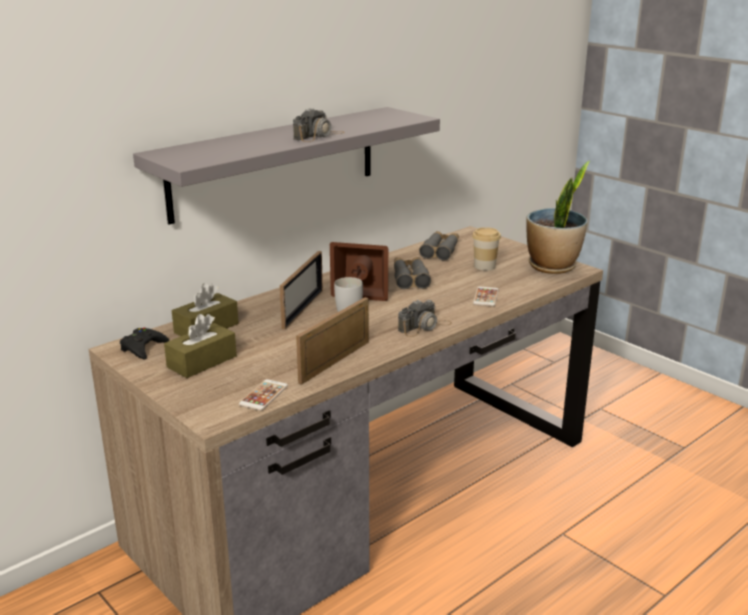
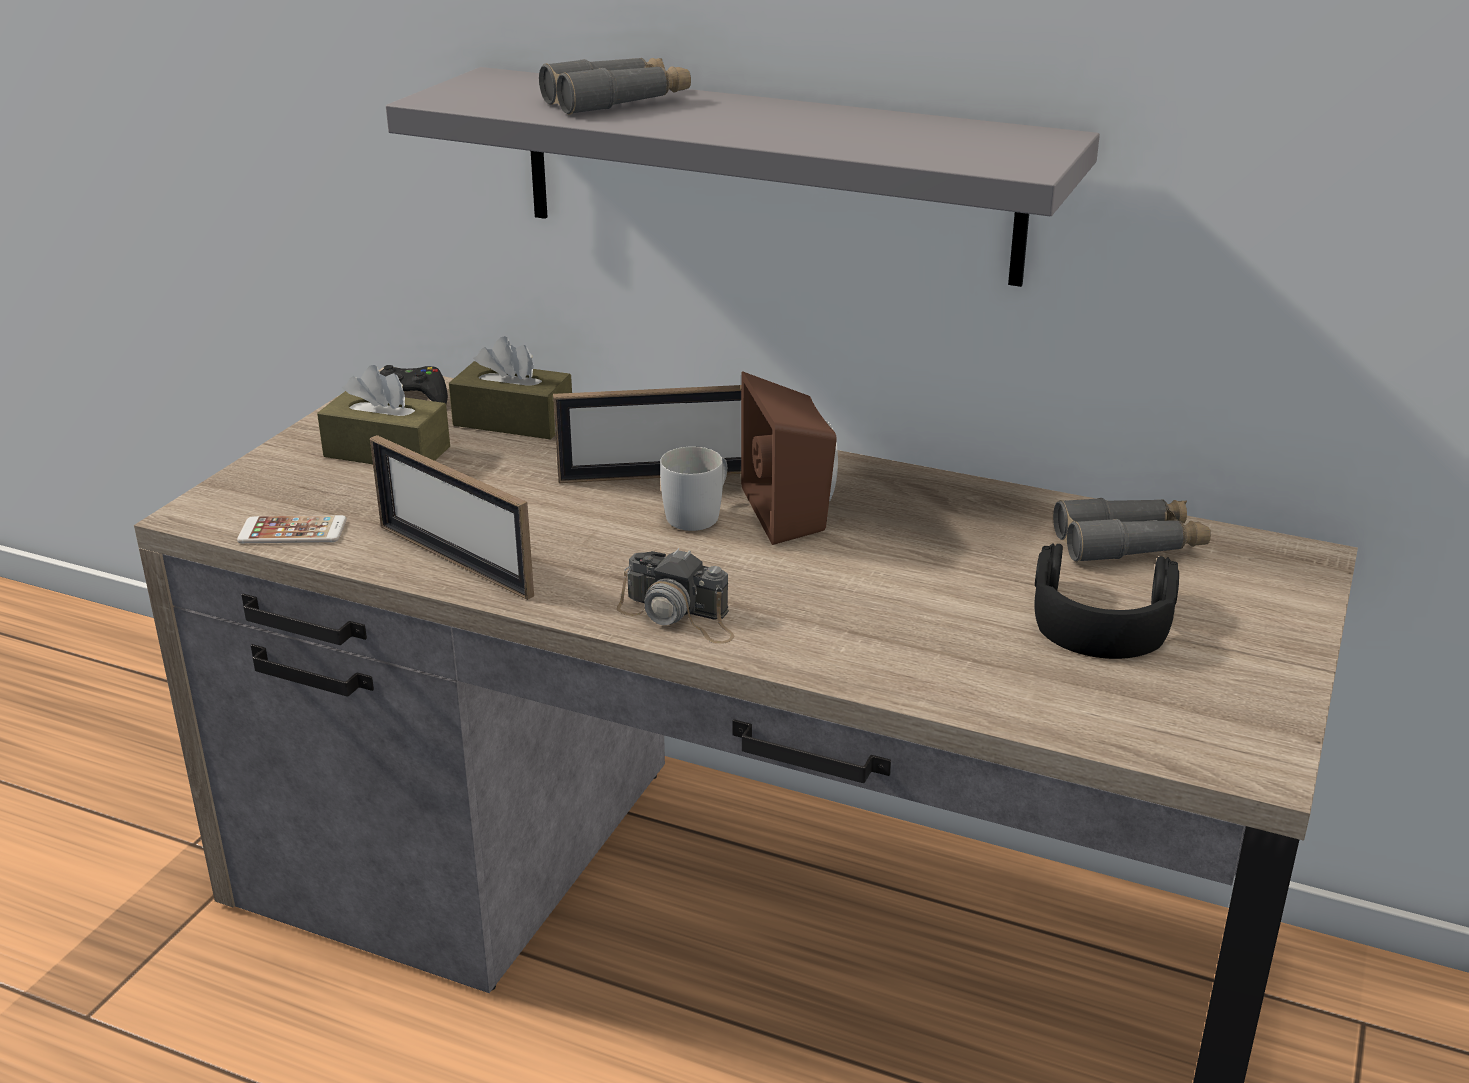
camera: 65 degrees right, 5 degrees up
camera [293,108,344,142] -> none
picture frame [296,297,369,385] -> picture frame turned 150 degrees counterclockwise [370,435,534,600]
grey binoculars [394,257,431,289] -> grey binoculars moved to [539,58,691,115]
cup [472,227,501,271] -> black headphones [1035,543,1179,659]
phone [473,287,499,307] -> none
potted plant [526,161,590,274] -> none

